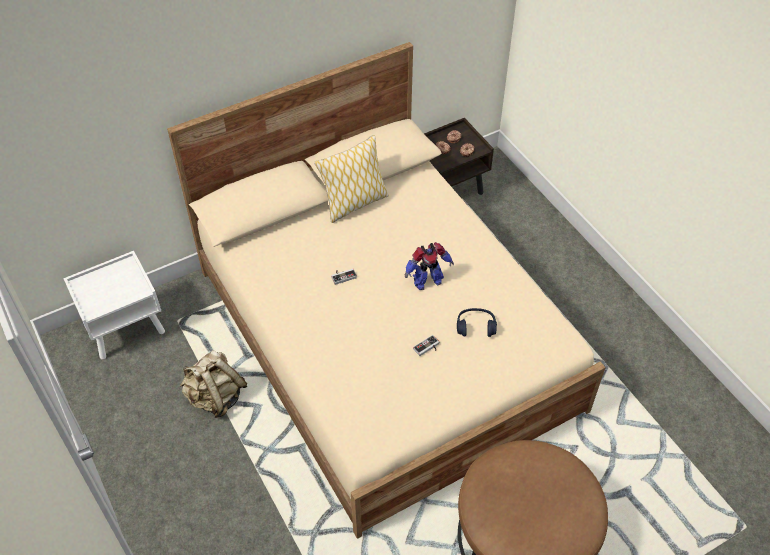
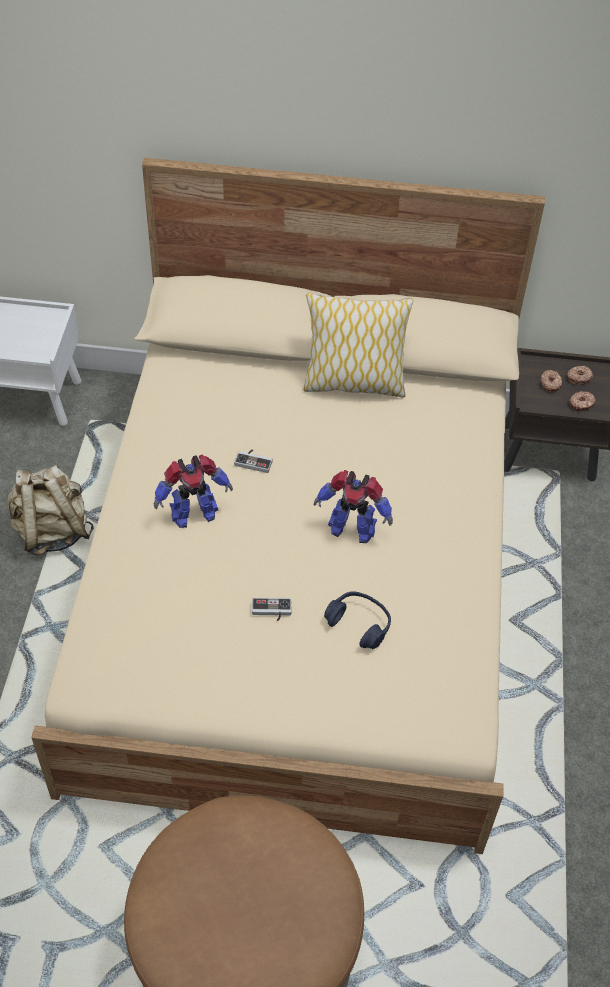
camera: 35 degrees right, 0 degrees up
none -> toy robot [153,454,233,528]

